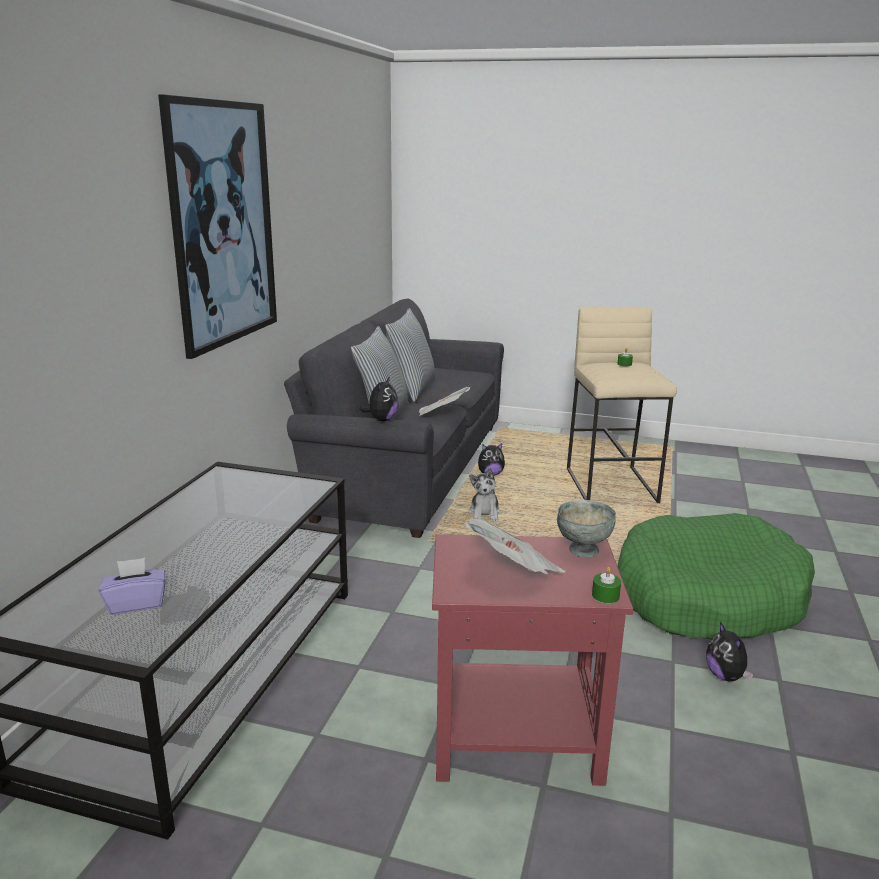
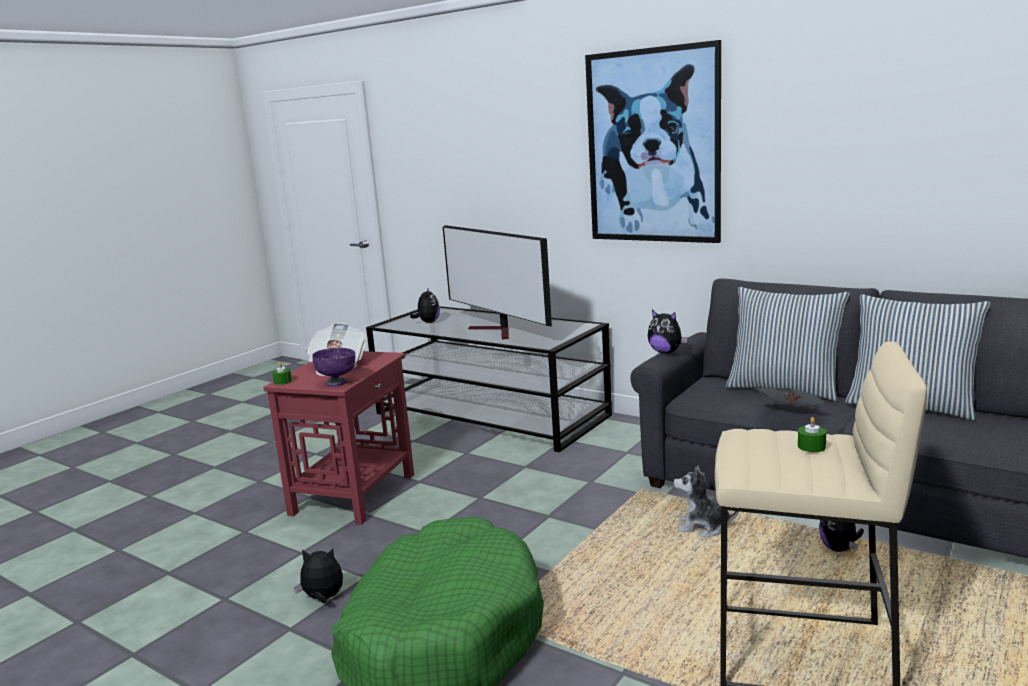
camera: 110 degrees right, 5 degrees down
purple tissue box [99,558,166,615] -> plush toy [410,287,440,323]
grey bowl [557,500,616,557] -> purple bowl [312,348,355,387]
none -> television [443,225,552,339]

